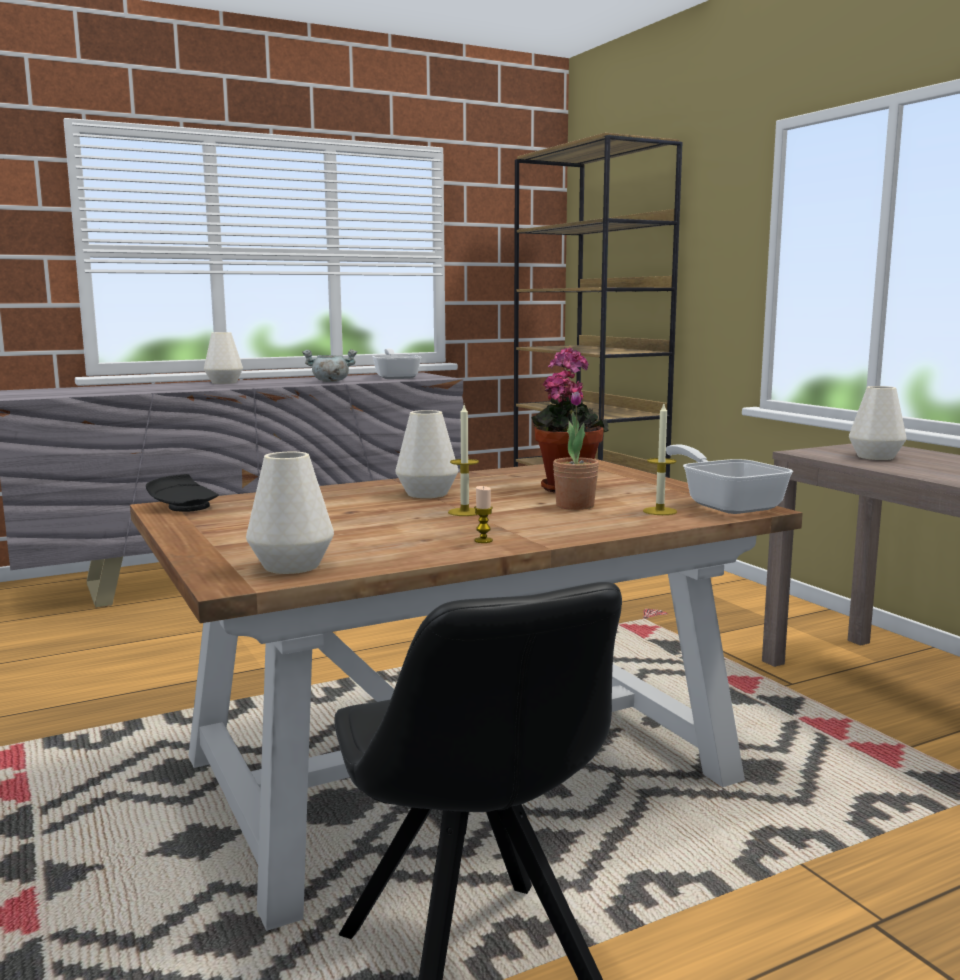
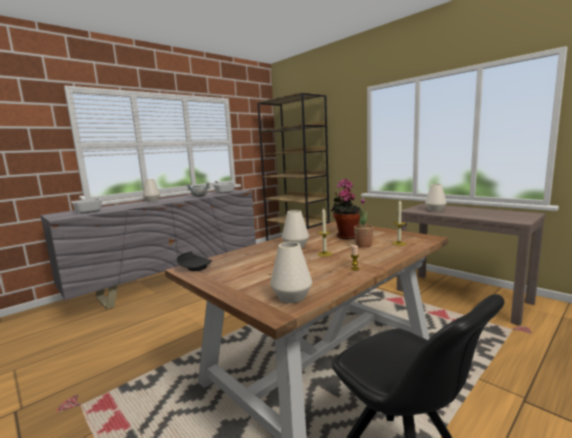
camera: 15 degrees left, 0 degrees up
frying pan [666,444,793,514] -> frying pan moved to [71,196,102,214]

